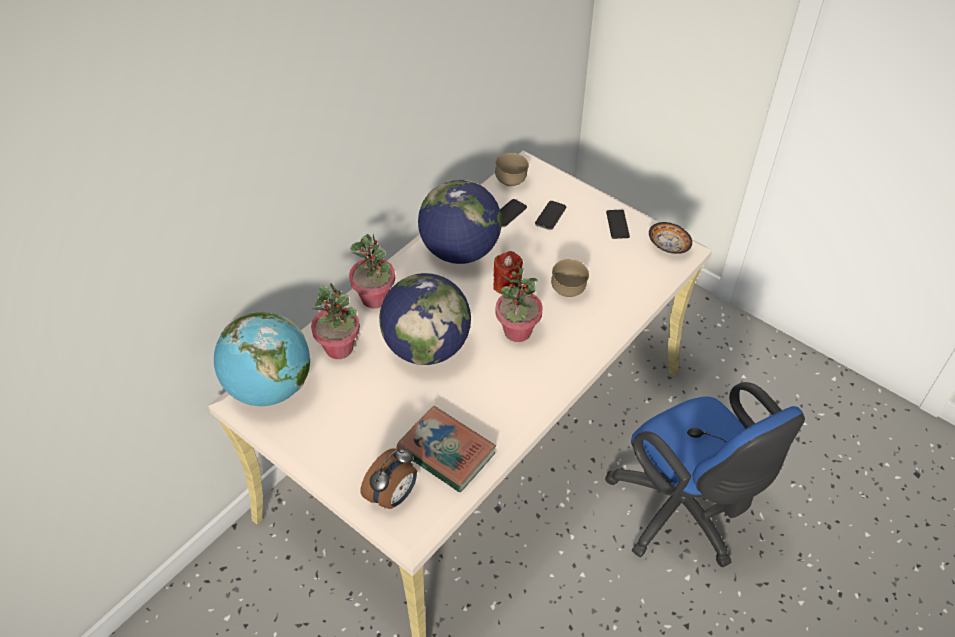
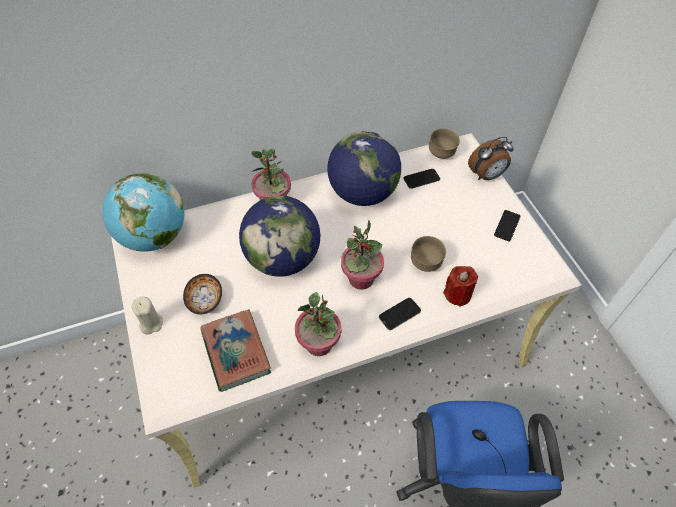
camera: 30 degrees right, 5 degrees up
potted plant [311,283,360,359] -> potted plant moved to [295,292,341,356]
alarm clock [361,448,417,509] -> alarm clock moved to [468,136,513,180]
red candle [493,251,523,294] -> red candle moved to [443,266,478,307]
phone [535,201,566,230] -> phone moved to [379,298,421,330]
bowl [649,222,692,254] -> bowl moved to [183,274,222,314]
none -> beige candle [132,297,163,334]

